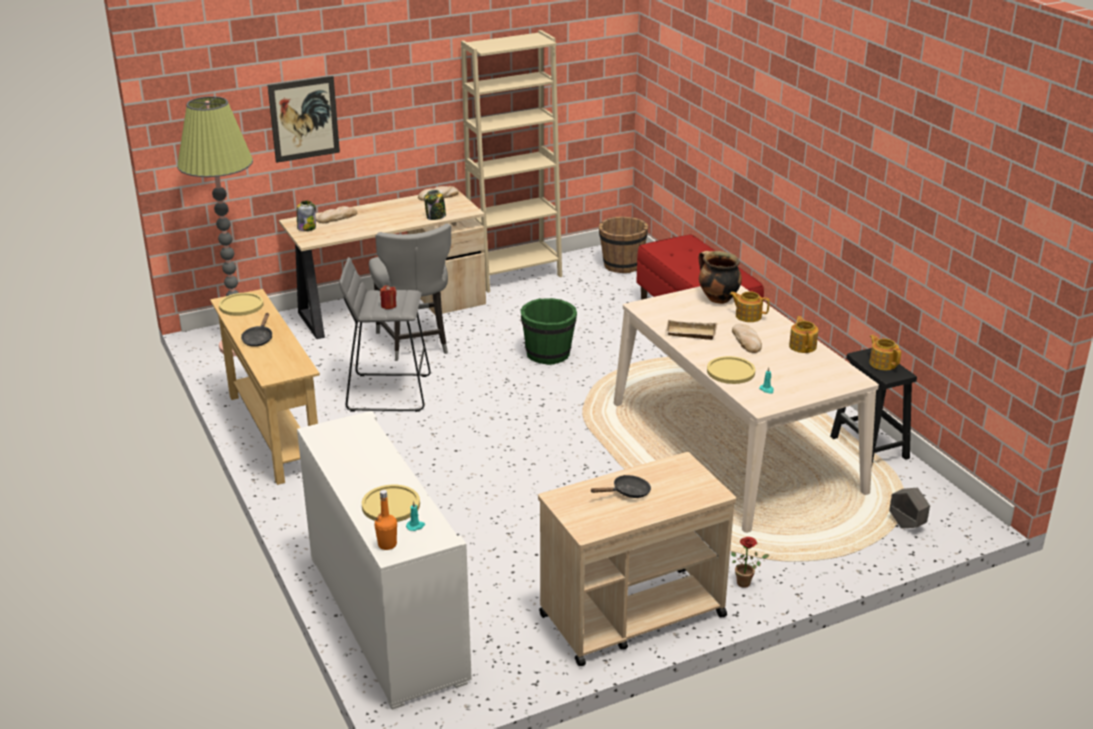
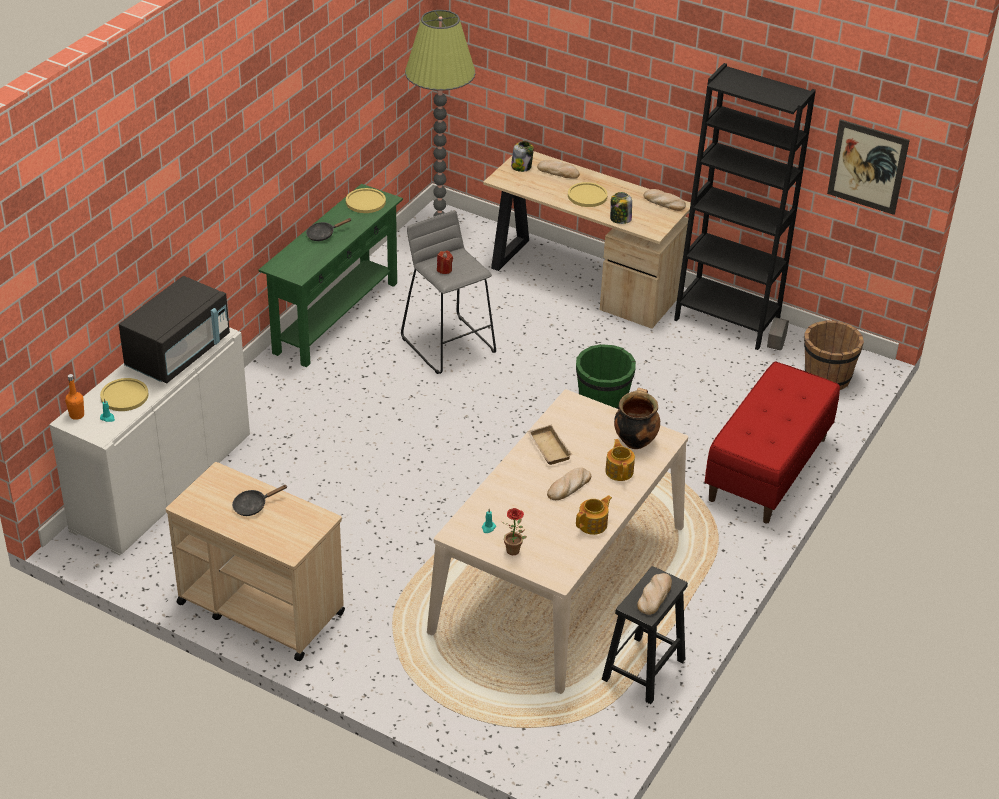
camera: 55 degrees right, 10 degrees up
beige console table [210,289,320,485] -> green console table [258,184,403,368]
picture [268,76,340,163] -> picture moved to [827,119,910,215]
grey chair [369,224,451,361] -> none
beige bookcase [461,30,562,293] -> black bookcase [674,63,816,350]
black frying pan [590,475,651,498] -> black frying pan turned 120 degrees clockwise [232,485,288,516]
yellow plate [707,356,755,384] -> yellow plate moved to [568,182,608,207]
potted plant [731,537,769,588] -> potted plant moved to [502,508,527,555]
teapot [869,335,901,370] -> bread [637,573,672,615]
grey planter [889,488,930,528] -> grey planter moved to [767,317,789,350]
none -> black microwave [119,276,230,384]

